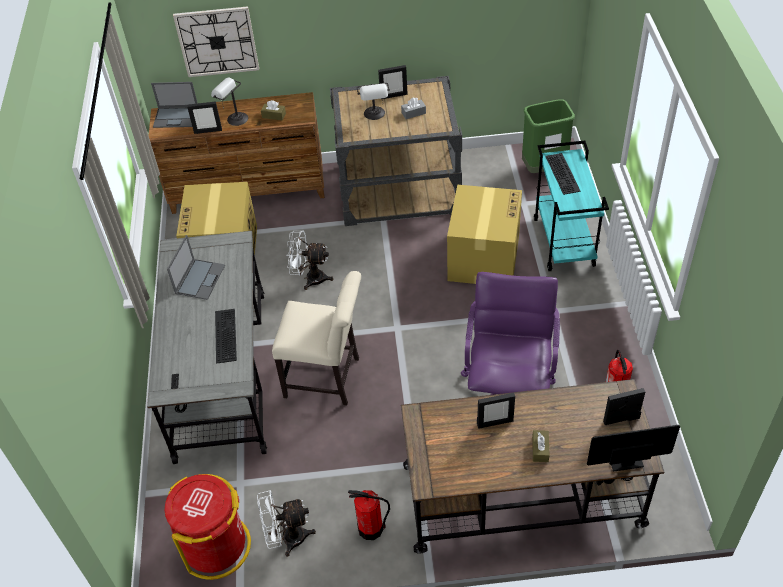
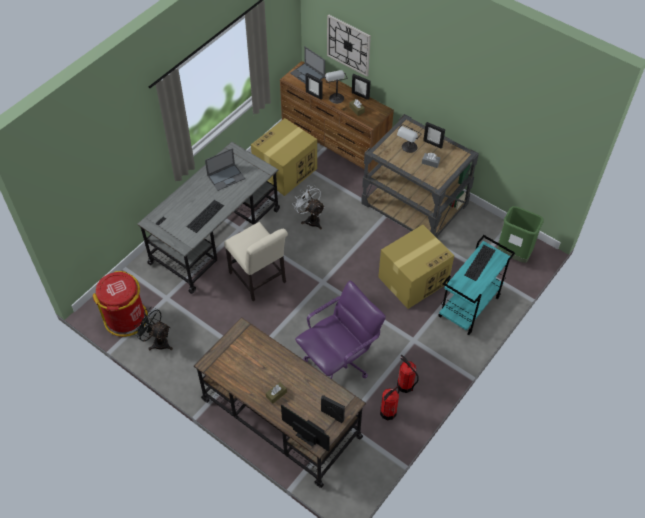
camera: 40 degrees right, 5 degrees up
white fan [257,490,316,557] -> black fan [134,307,173,350]
fire extinguisher [348,490,390,540] -> fire extinguisher moved to [397,355,419,393]
picture frame [477,393,515,429] -> picture frame moved to [352,74,371,100]

